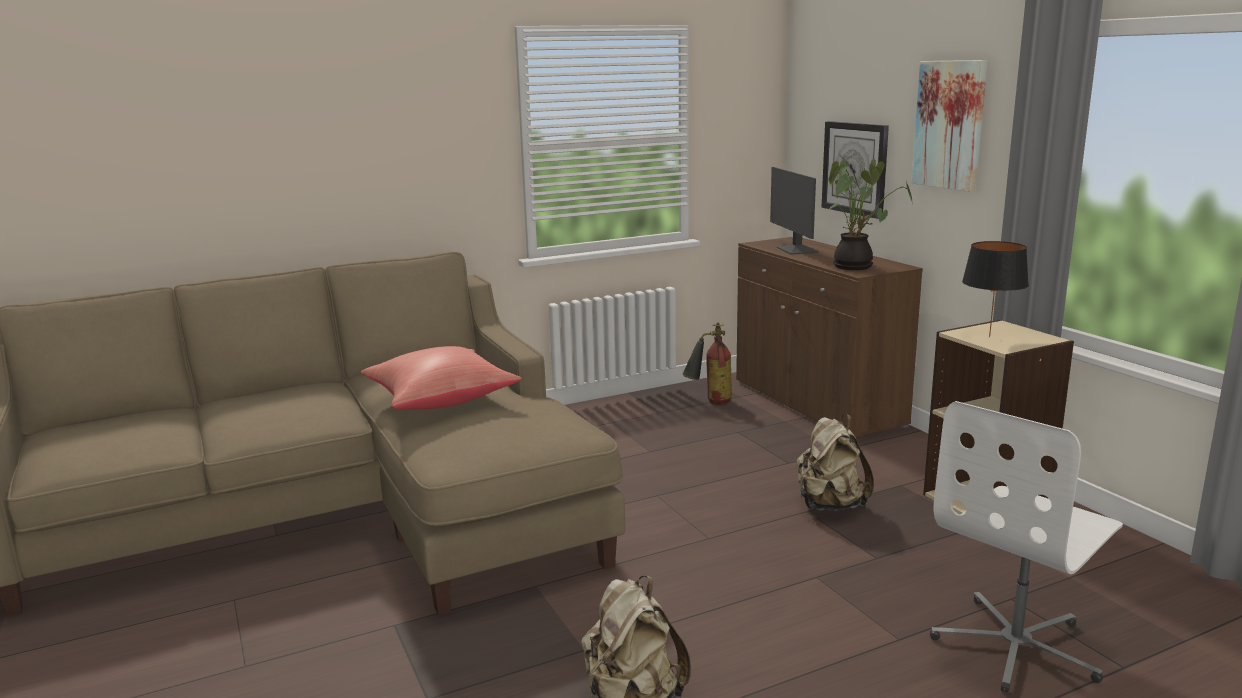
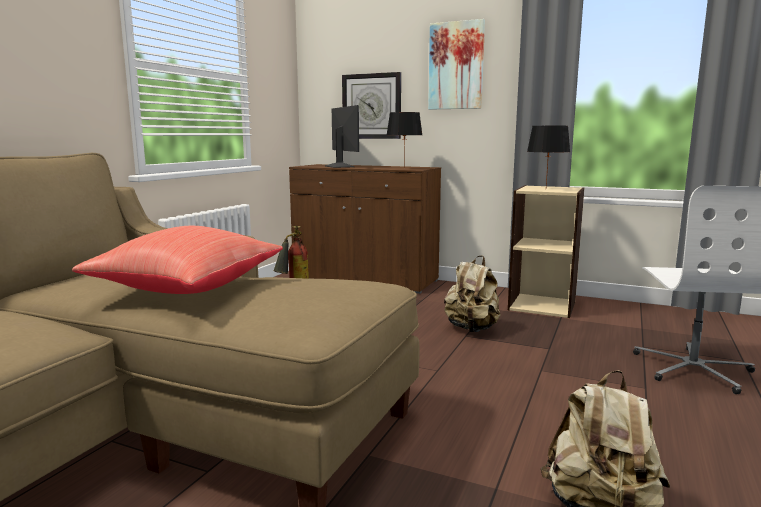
camera: 40 degrees left, 5 degrees down
monitor [770,167,819,255] -> monitor turned 150 degrees counterclockwise [325,105,359,168]
potted plant [828,159,913,270] -> black table lamp [387,112,422,159]

